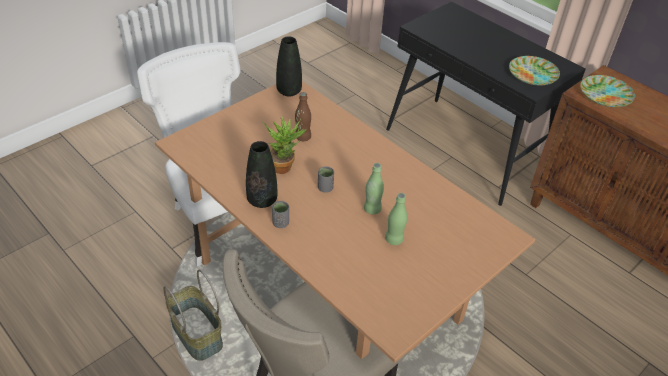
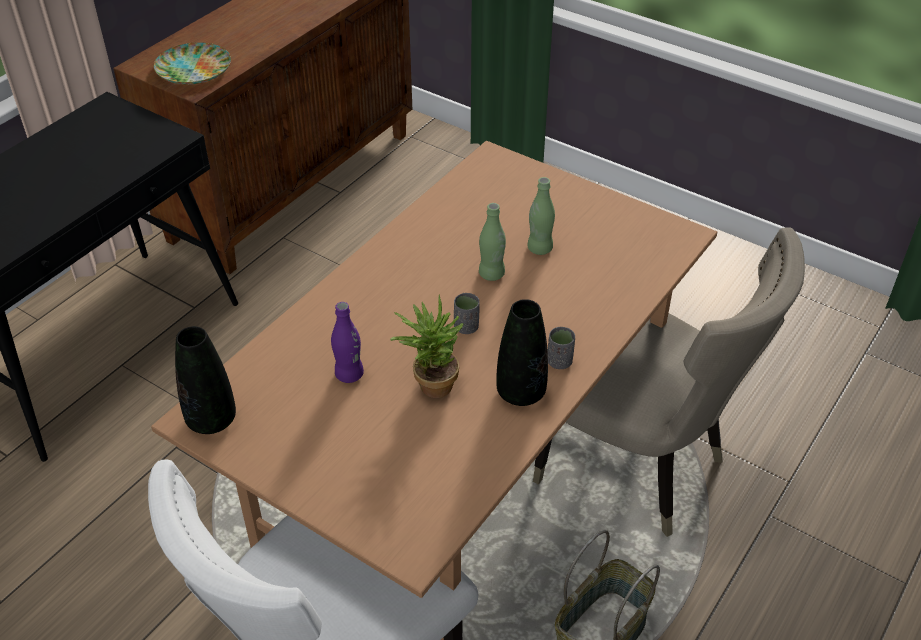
camera: 100 degrees left, 0 degrees up
brown bottle [295,92,311,141] -> purple bottle [331,302,364,383]
plate [509,56,560,85] -> none

